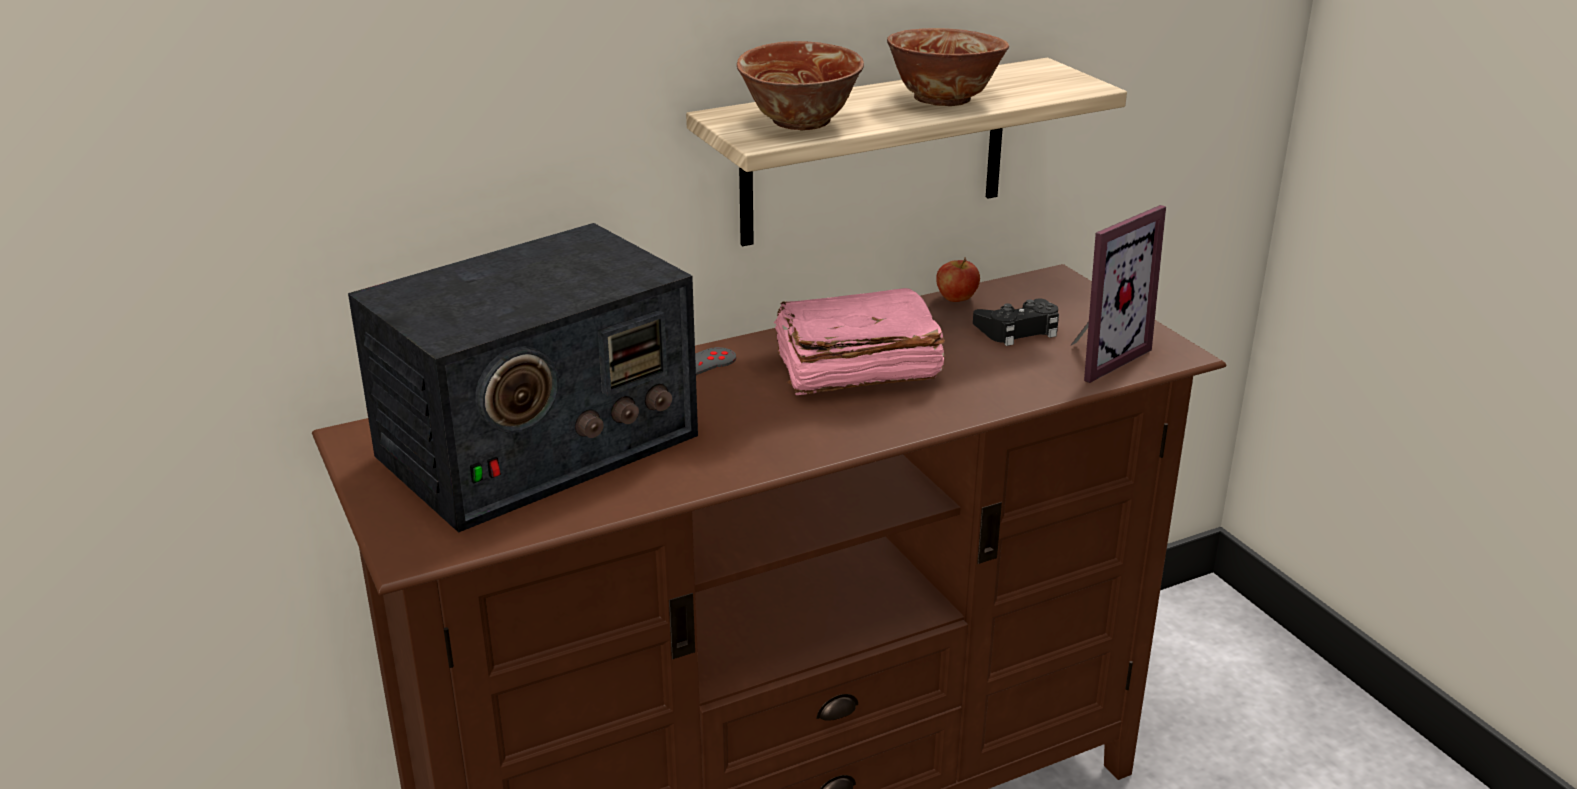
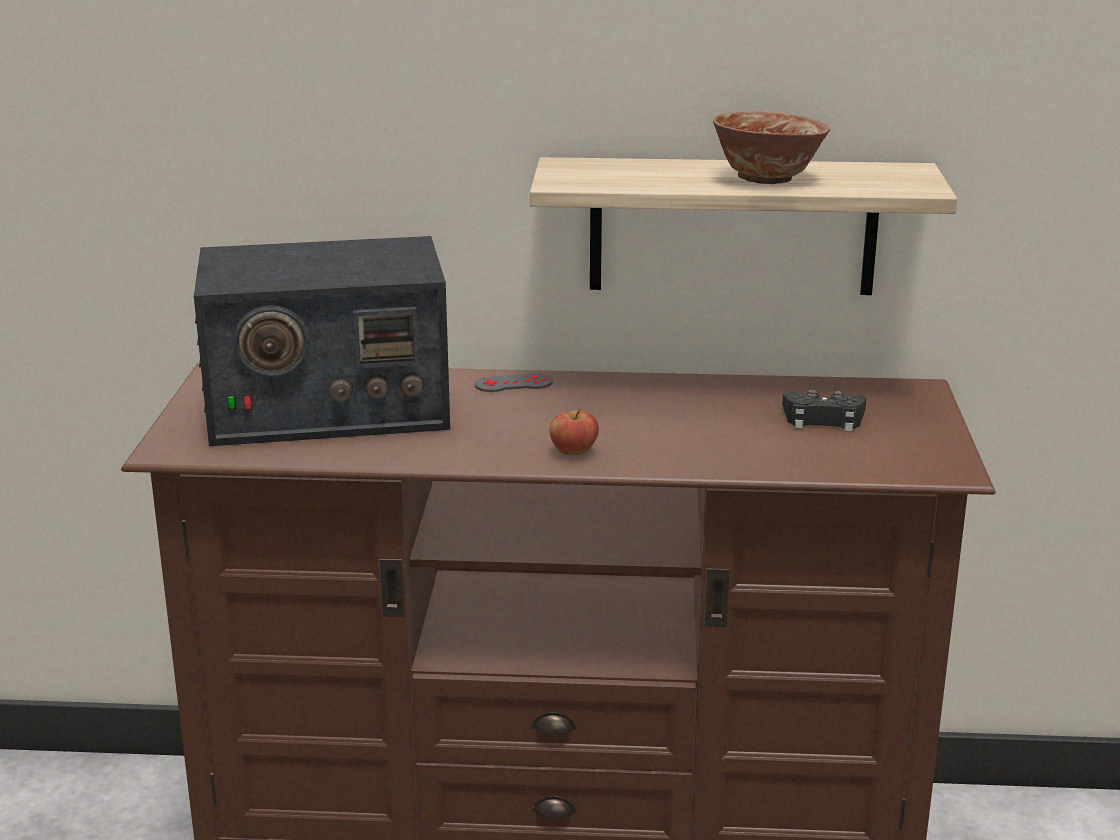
camera: 30 degrees right, 5 degrees down
bowl [737,41,864,131] -> none
pink book [773,288,945,395] -> none
apple [936,257,980,302] -> apple moved to [550,408,599,455]
picture frame [1070,205,1166,383] -> none

